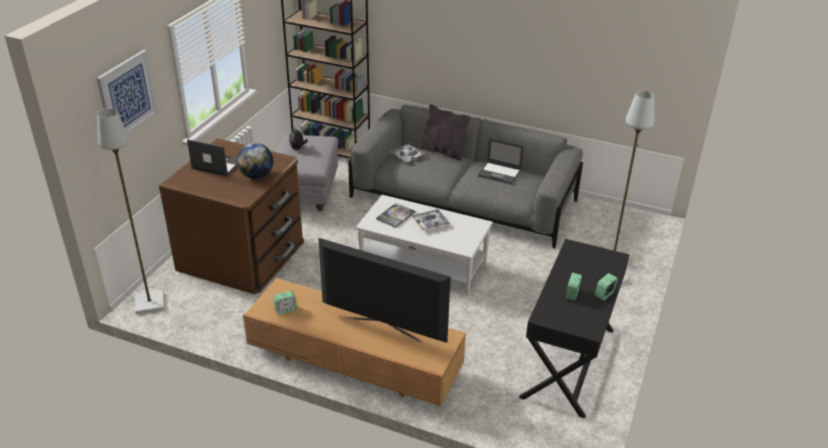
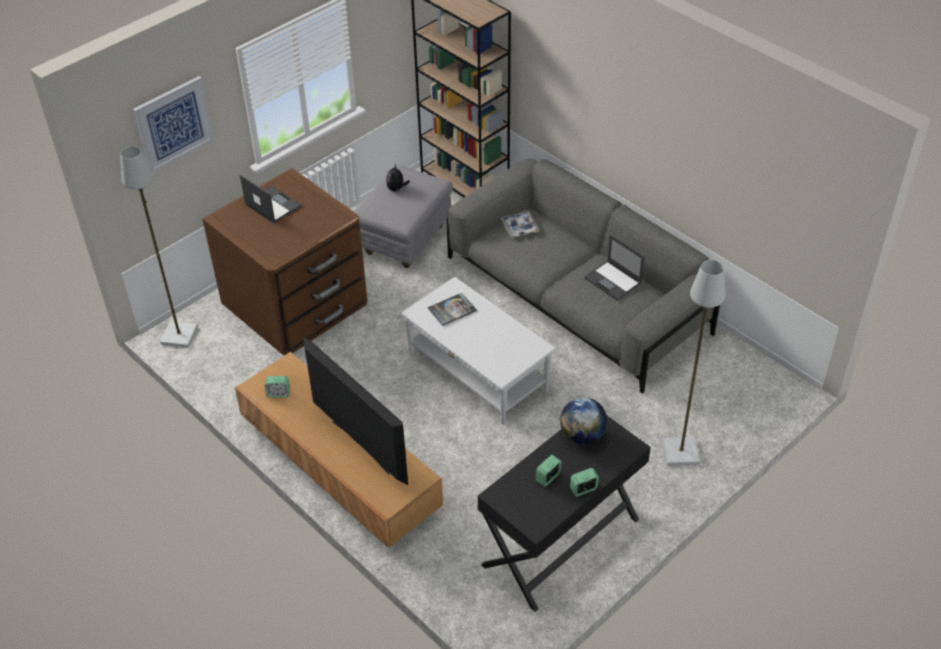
camera: 25 degrees right, 10 degrees up
globe [237,143,274,179] -> globe moved to [560,397,607,445]
tray [412,209,450,230] -> none
black pillow [421,104,470,161] -> none

